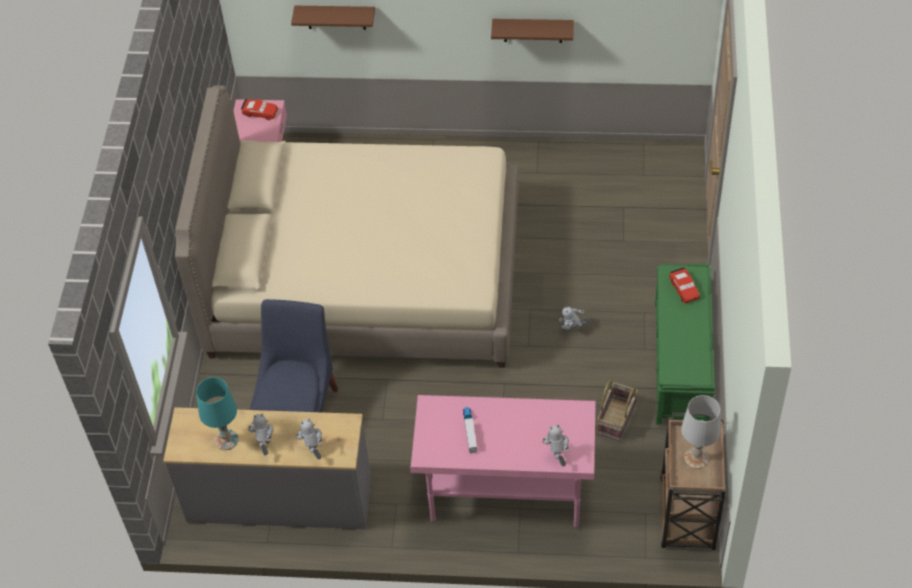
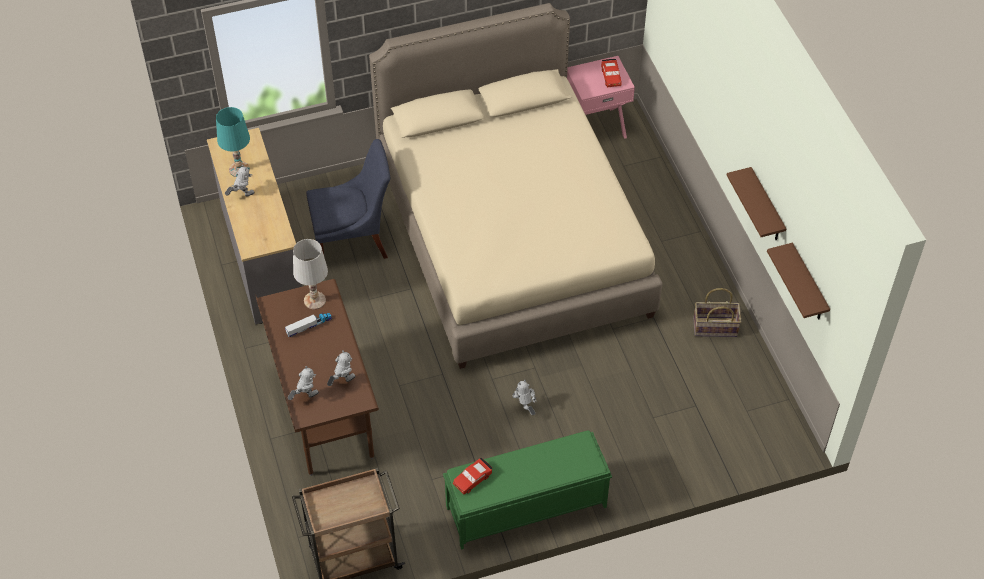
camera: 65 degrees right, 0 degrees up
brown shelf [291,6,375,30] -> brown shelf moved to [767,243,830,320]
toy robot [296,419,322,459] -> toy robot moved to [327,350,355,386]
pink desk [410,395,596,528] -> brown desk [256,279,379,476]
basket [597,380,638,441] -> basket moved to [693,288,741,337]
red toy car [669,267,700,304] -> red toy car moved to [453,458,492,495]
white table lamp [681,395,720,469] -> white table lamp moved to [293,239,328,309]

